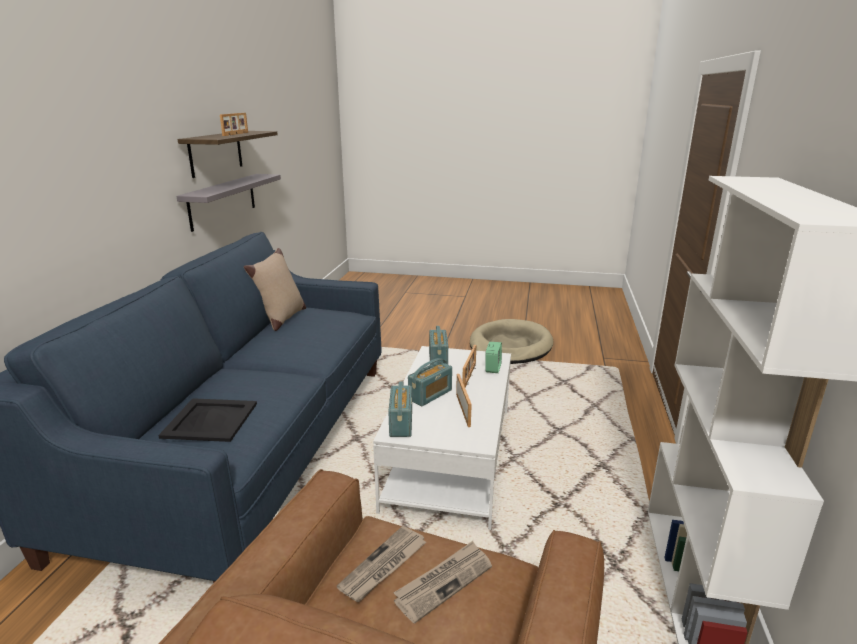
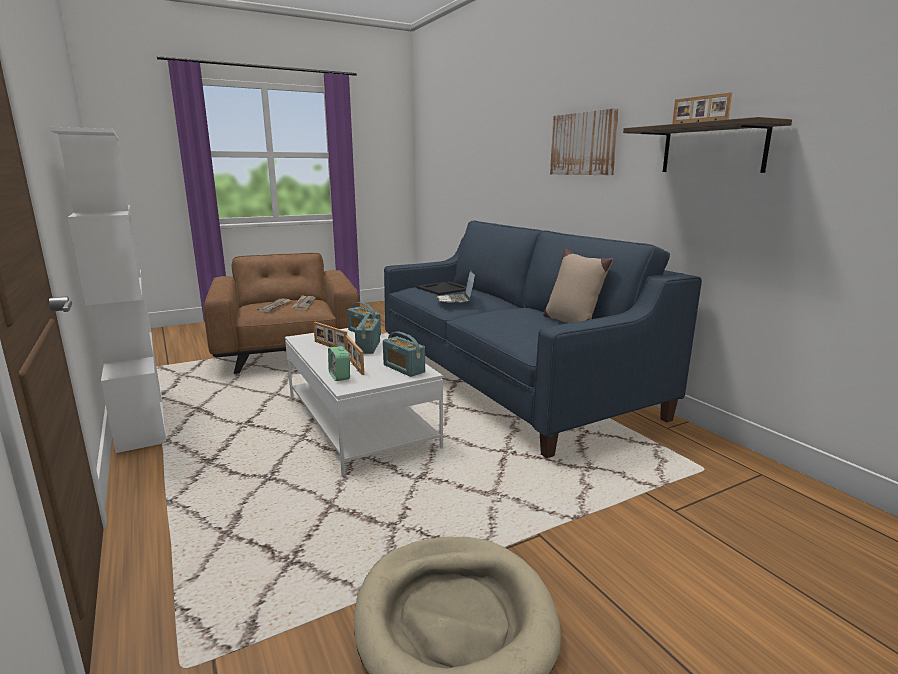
camera: 140 degrees right, 5 degrees down
grey shelf [176,174,281,232] -> none
none -> laptop [436,269,475,303]
none -> picture [550,108,619,175]

